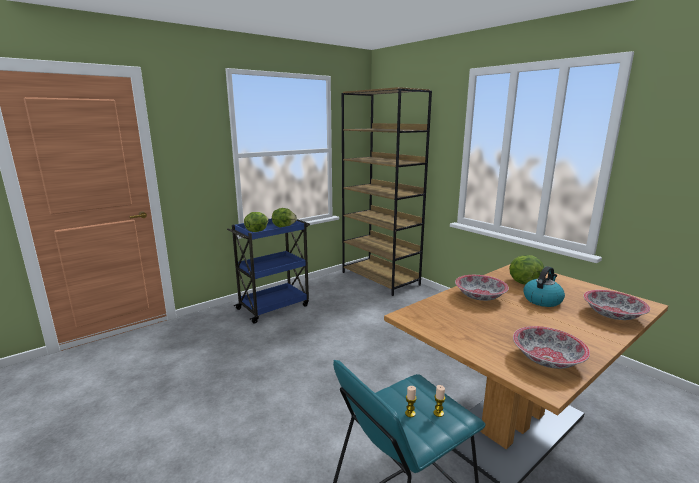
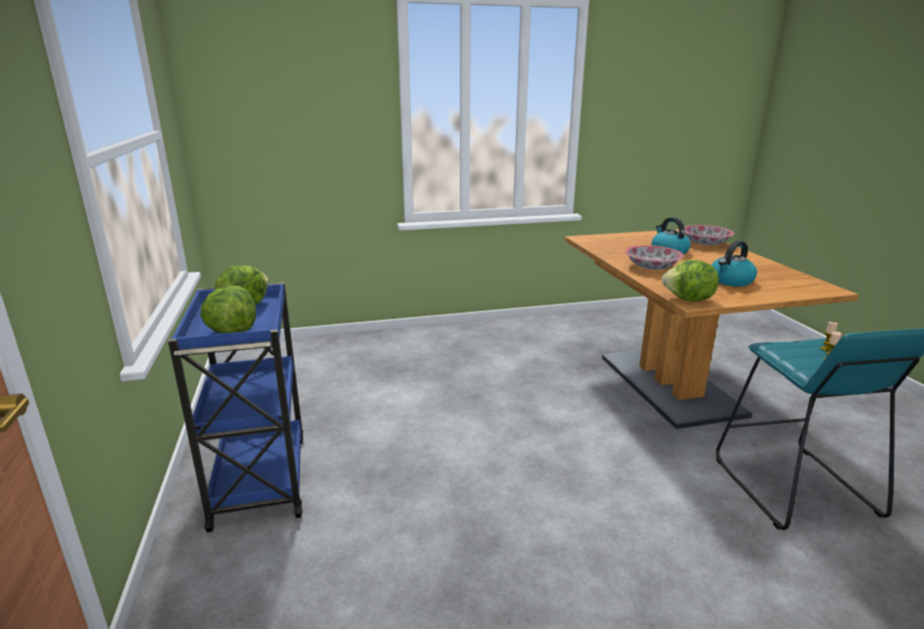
camera: 65 degrees left, 5 degrees up
brown bookcase [342,87,432,296] -> none
lettuce [509,255,544,284] -> lettuce moved to [662,260,719,302]
bowl [513,326,590,369] -> none
none -> kettle [711,241,757,286]

